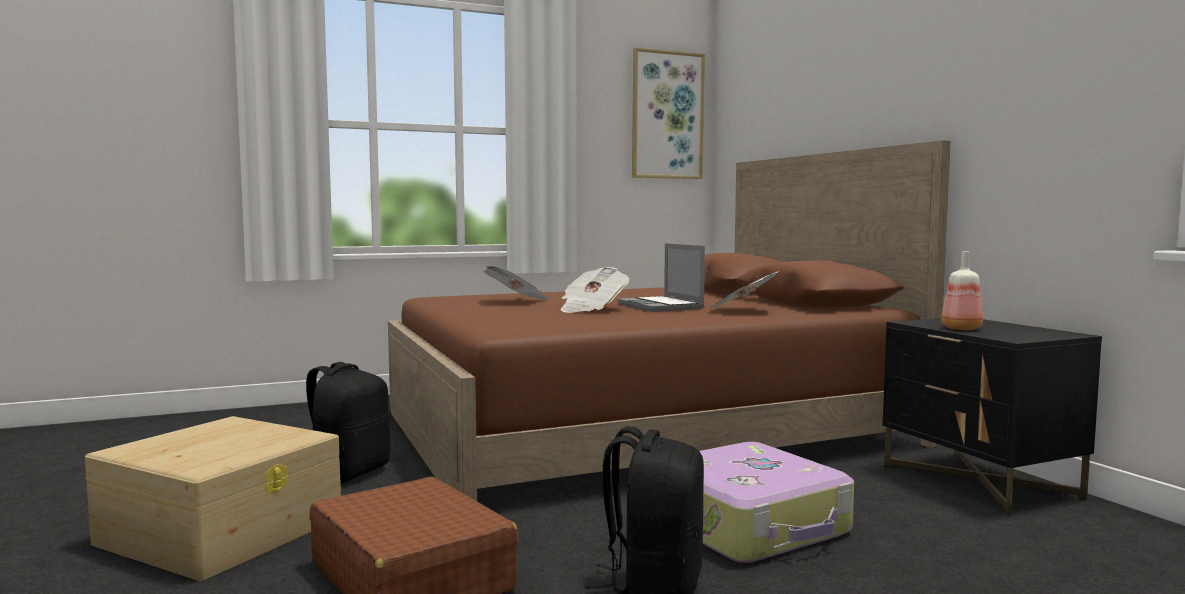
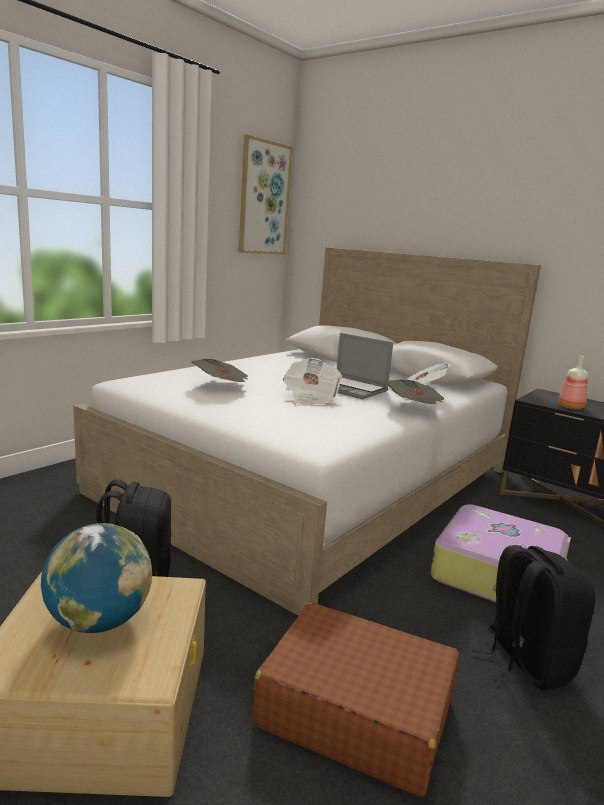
camera: 30 degrees left, 10 degrees up
brown bed [388,140,950,501] -> white bed [74,247,541,616]
none -> globe [41,523,152,633]
none -> newspaper [384,380,445,404]

